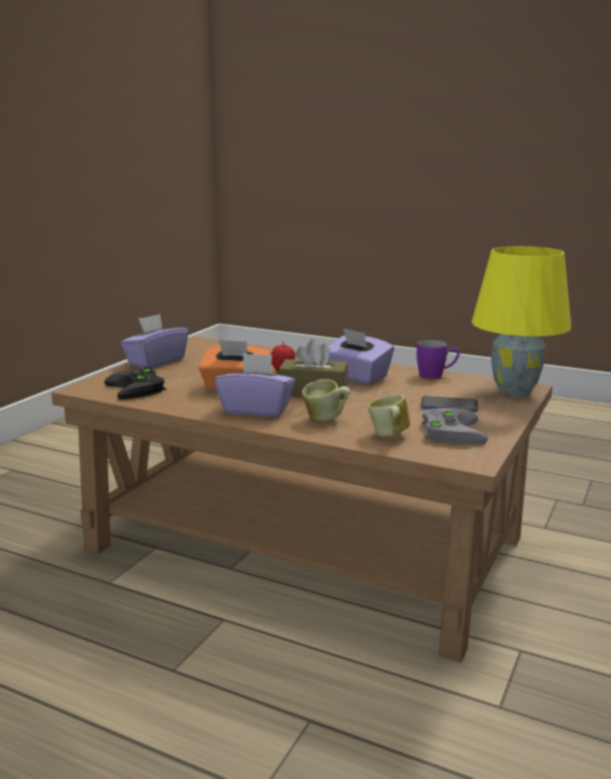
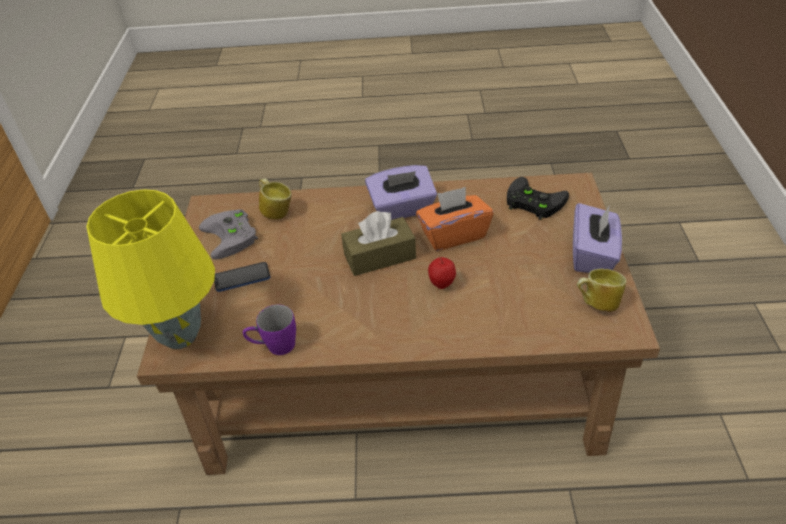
camera: 155 degrees right, 25 degrees up
mug [302,379,350,423] -> mug moved to [577,269,626,312]
purple tissue box [328,328,394,384] -> none

